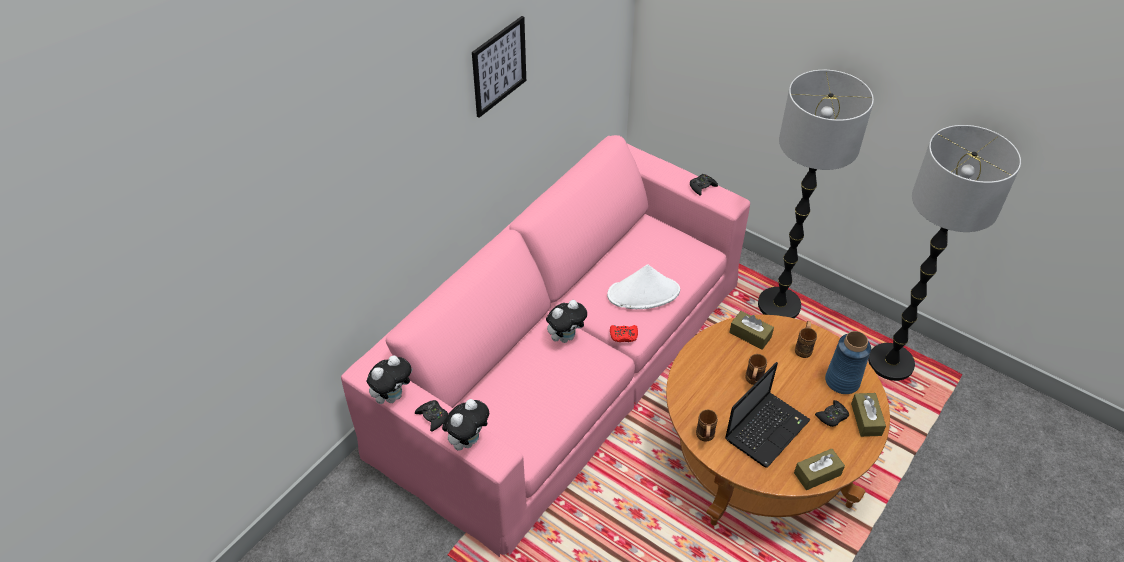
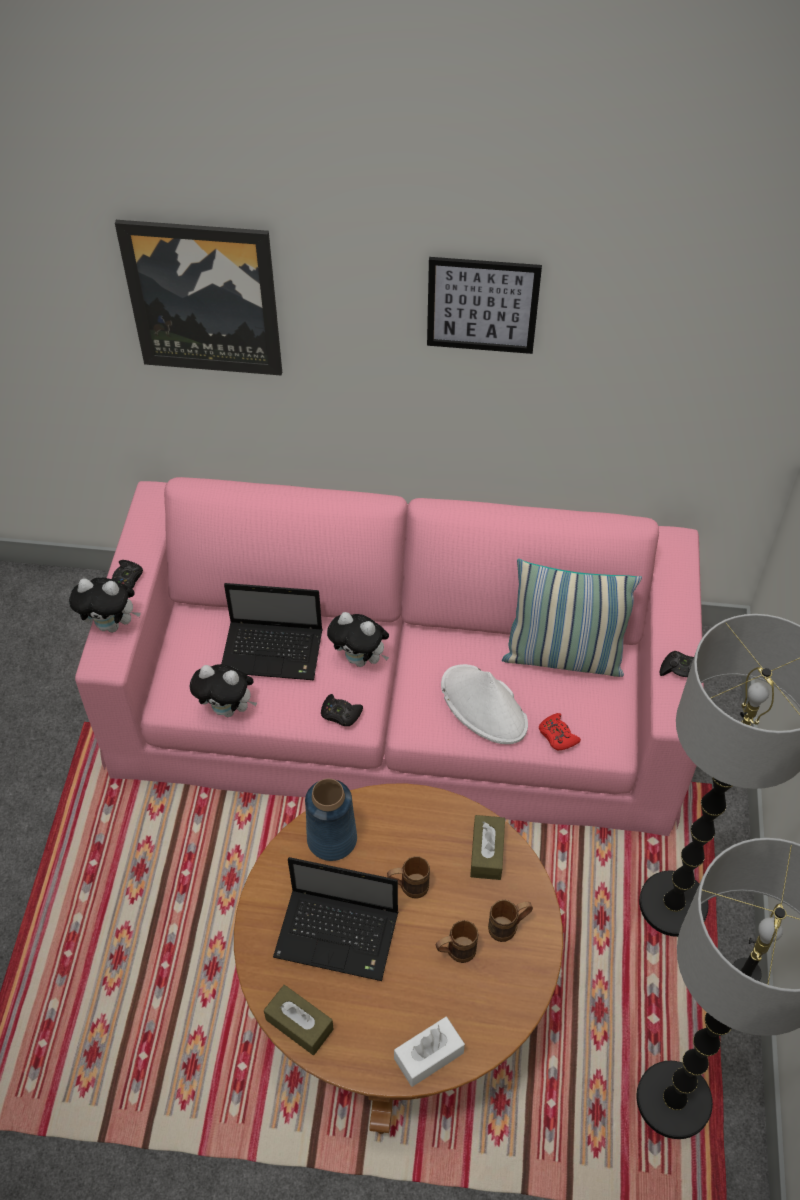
camera: 60 degrees right, 5 degrees up
plush toy [367,355,413,404] -> plush toy moved to [190,664,257,717]
red game controller [610,325,638,342] -> red game controller moved to [539,713,581,750]
brown mug [696,409,718,442] -> brown mug moved to [435,920,479,963]
black game controller [815,400,849,427] -> black game controller moved to [321,694,363,726]
blue vase [825,331,871,394] -> blue vase moved to [305,779,357,861]
brown tissue box [851,393,886,437] -> white tissue box [394,1017,465,1087]
none -> picture [115,220,282,375]
none -> laptop [221,583,323,680]
none -> pillow [502,559,642,677]

